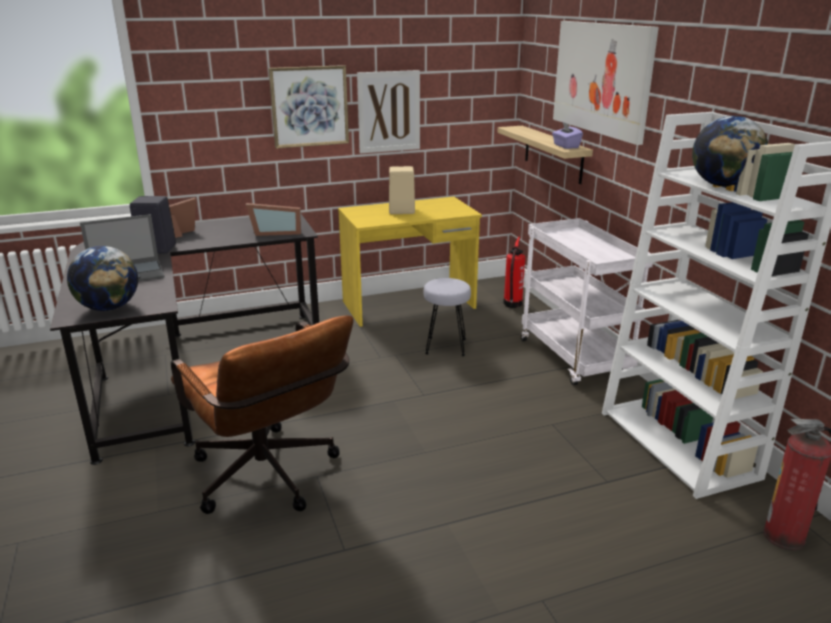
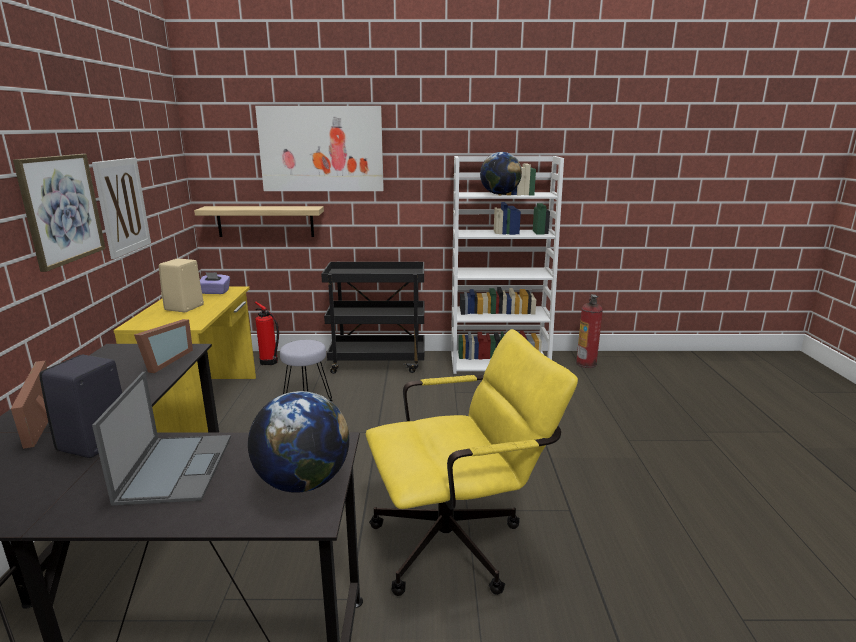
camera: 70 degrees left, 5 degrees down
brown office chair [171,315,354,514] -> yellow office chair [366,329,578,596]
white cart [521,218,653,386] -> black cart [321,261,425,374]
purple tissue box [552,122,583,149] -> purple tissue box moved to [200,272,230,294]

